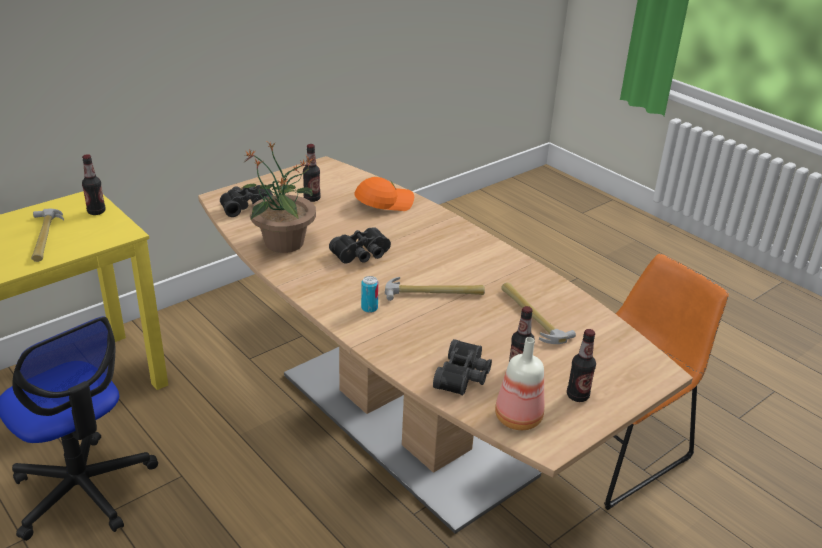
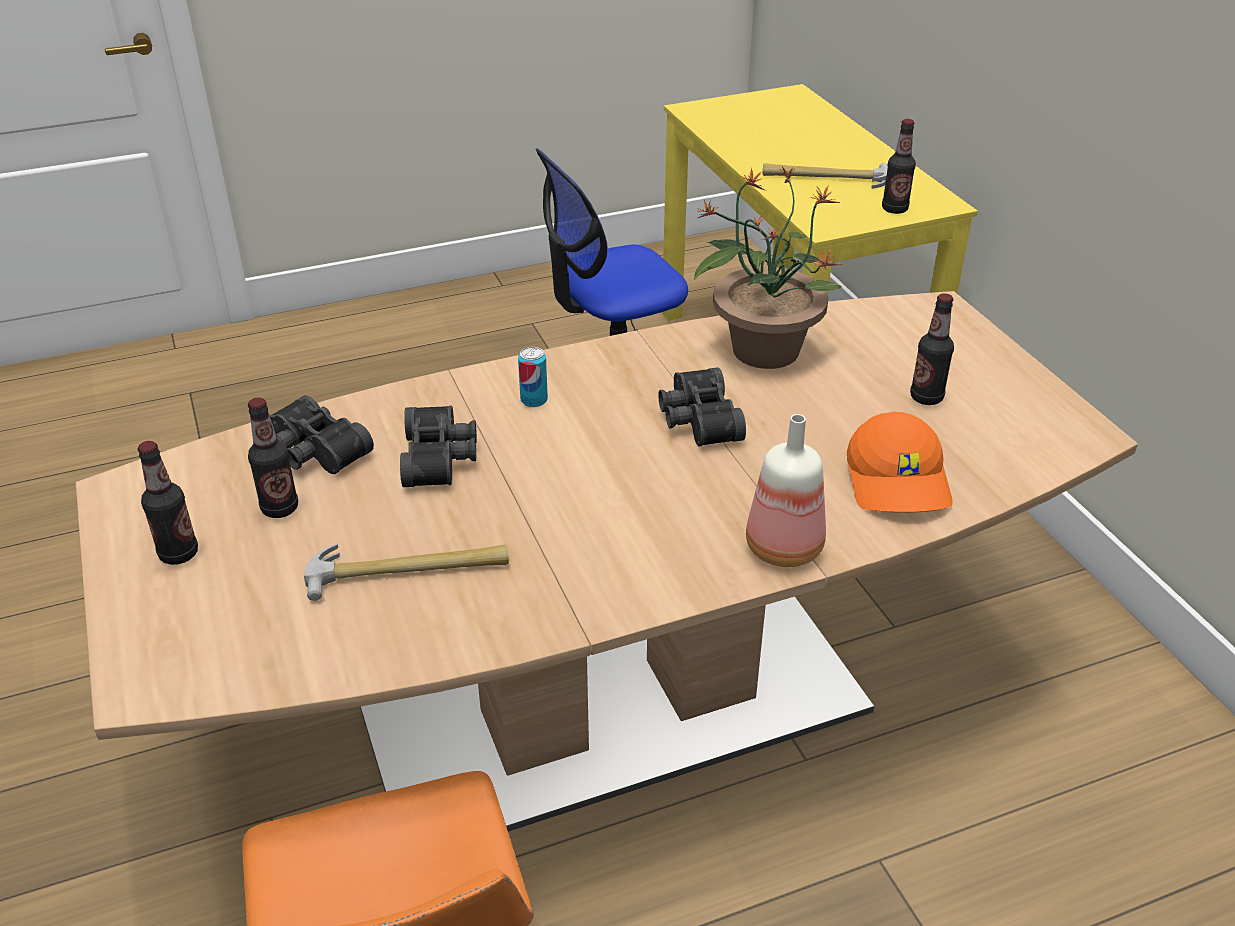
camera: 110 degrees right, 5 degrees up
black binoculars [220,185,273,217] -> black binoculars moved to [400,405,477,487]
hammer [385,277,485,301] -> none
bottle [495,337,544,430] -> bottle moved to [746,414,826,567]

